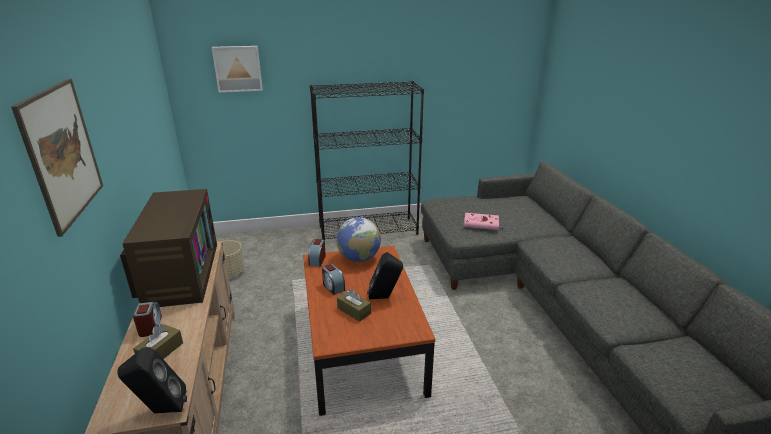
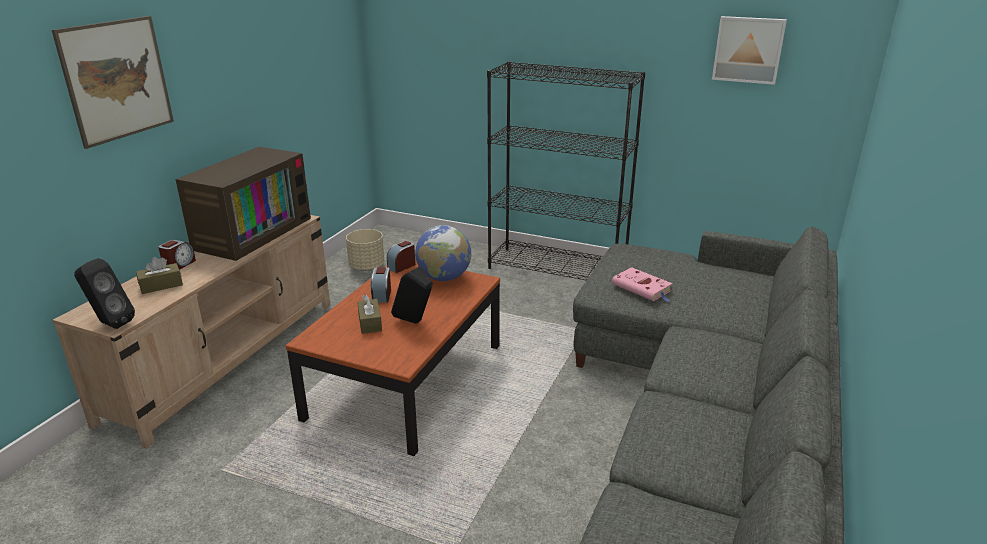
camera: 35 degrees right, 0 degrees up
picture [212,46,263,92] -> picture moved to [712,16,787,85]

